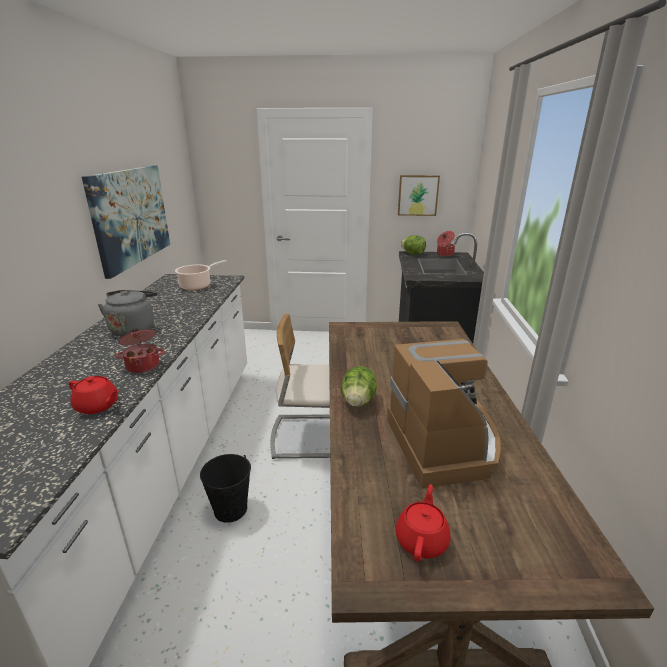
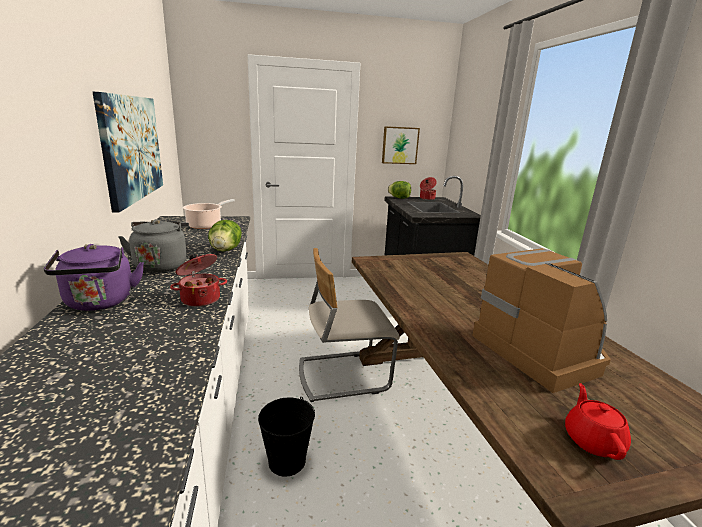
camera: 15 degrees left, 5 degrees down
red teapot [68,376,119,414] -> none
lettuce [341,366,377,407] -> lettuce moved to [208,220,242,252]
none -> purple kettle [44,244,144,311]

